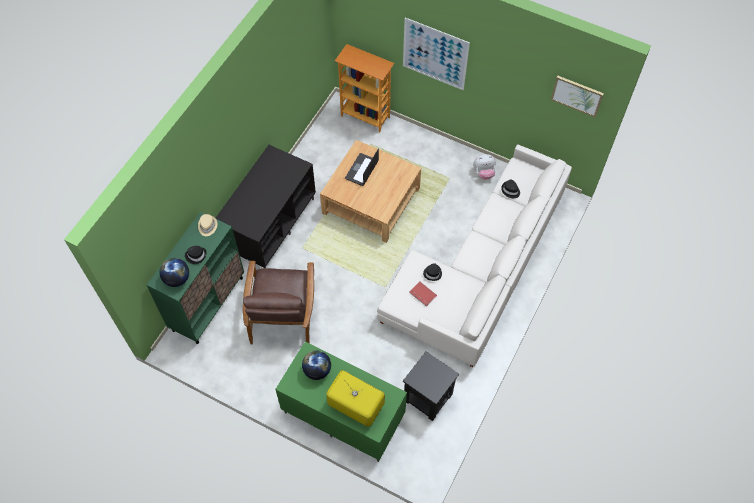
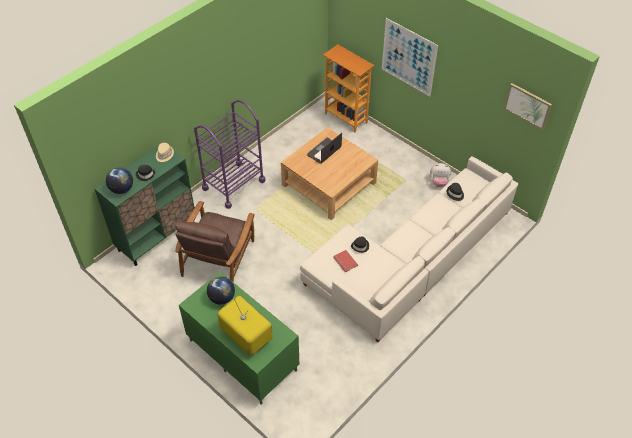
camera: 15 degrees right, 10 degrees down
black tv stand [216,145,316,268] -> purple cart [194,100,266,209]
black side table [403,351,459,421] -> none

